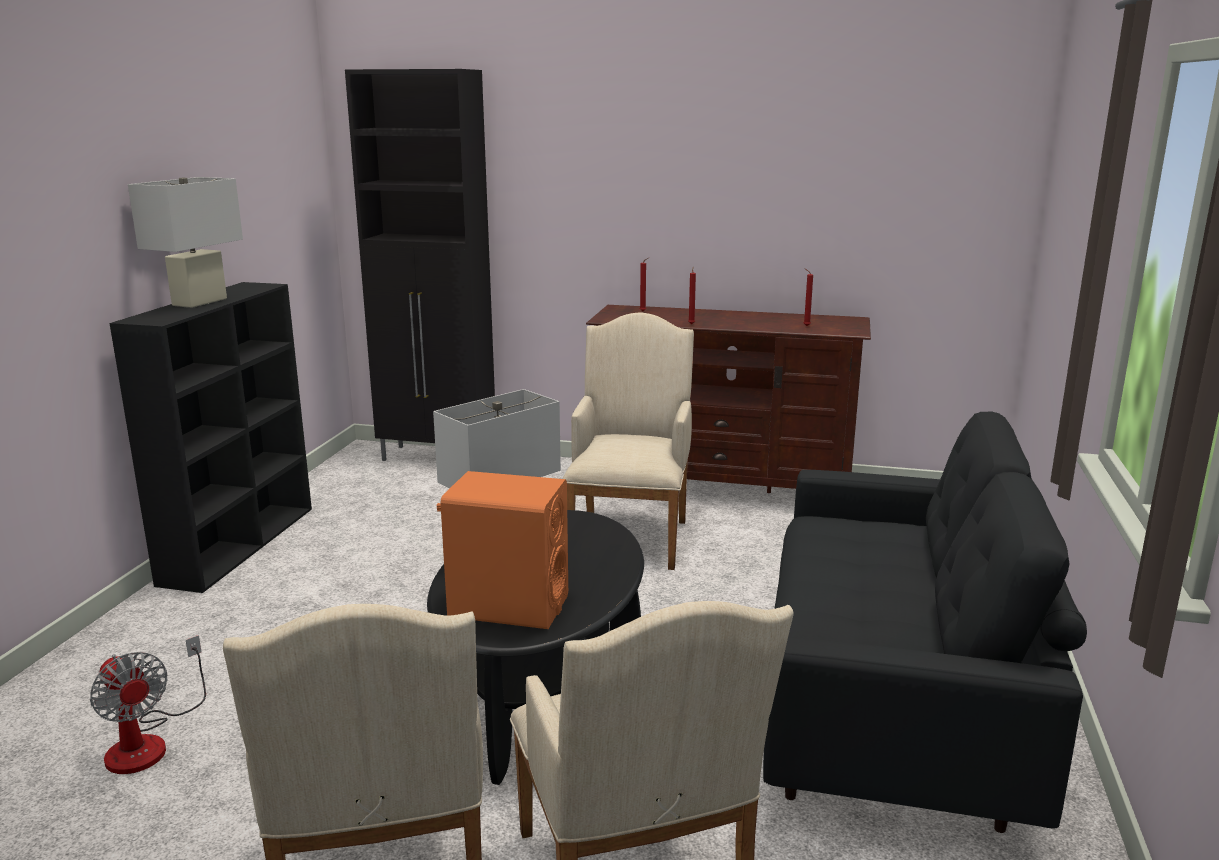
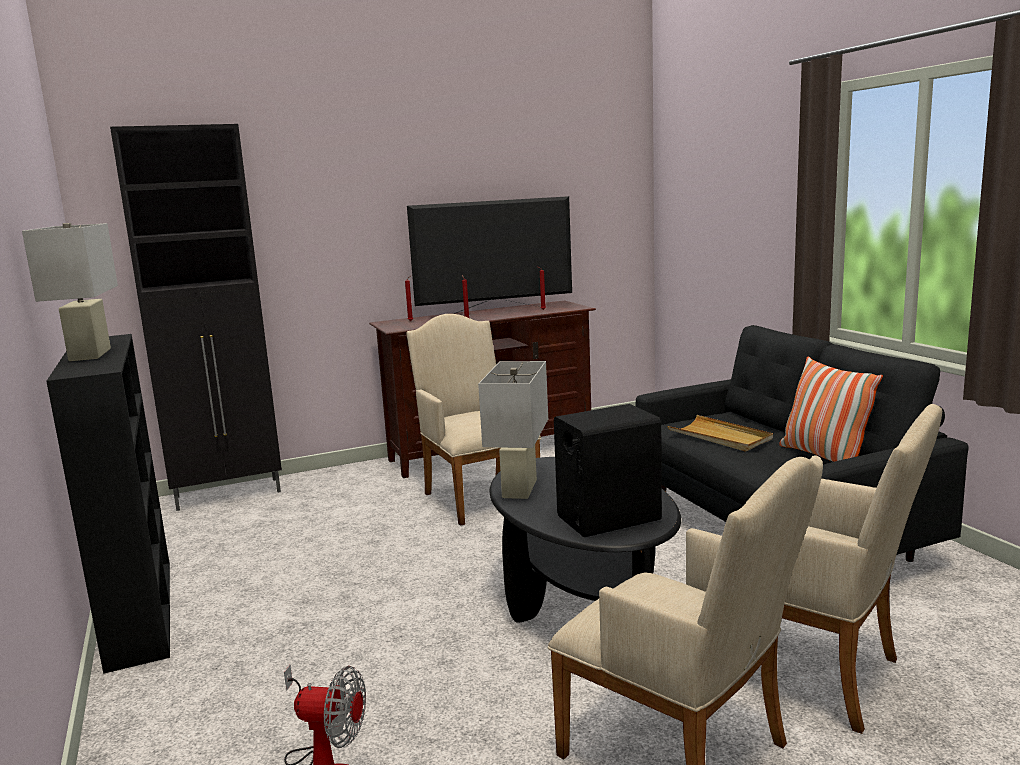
camera: 35 degrees left, 5 degrees down
orange speaker [437,471,568,629] -> black speaker [554,404,662,537]
none -> television [407,196,572,314]
none -> beige tray [667,415,773,452]
none -> pillow [779,356,883,462]

